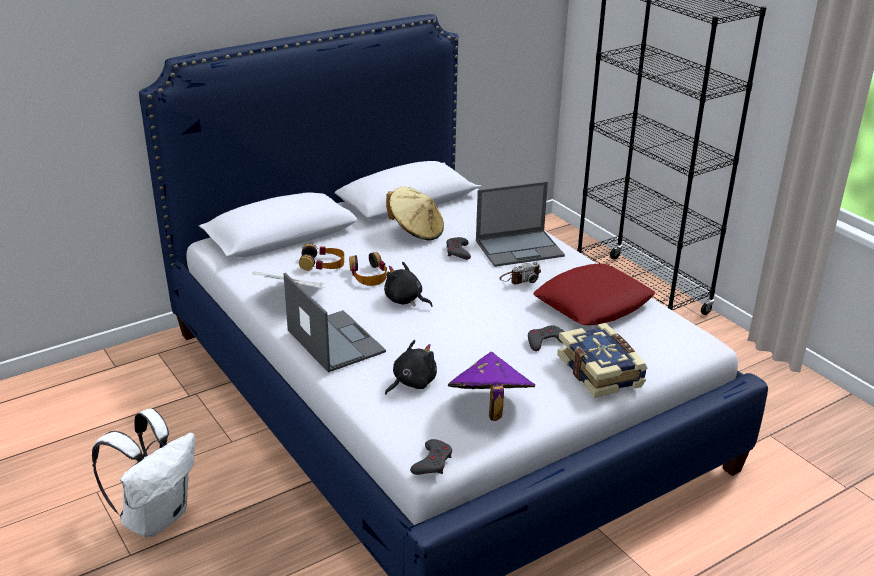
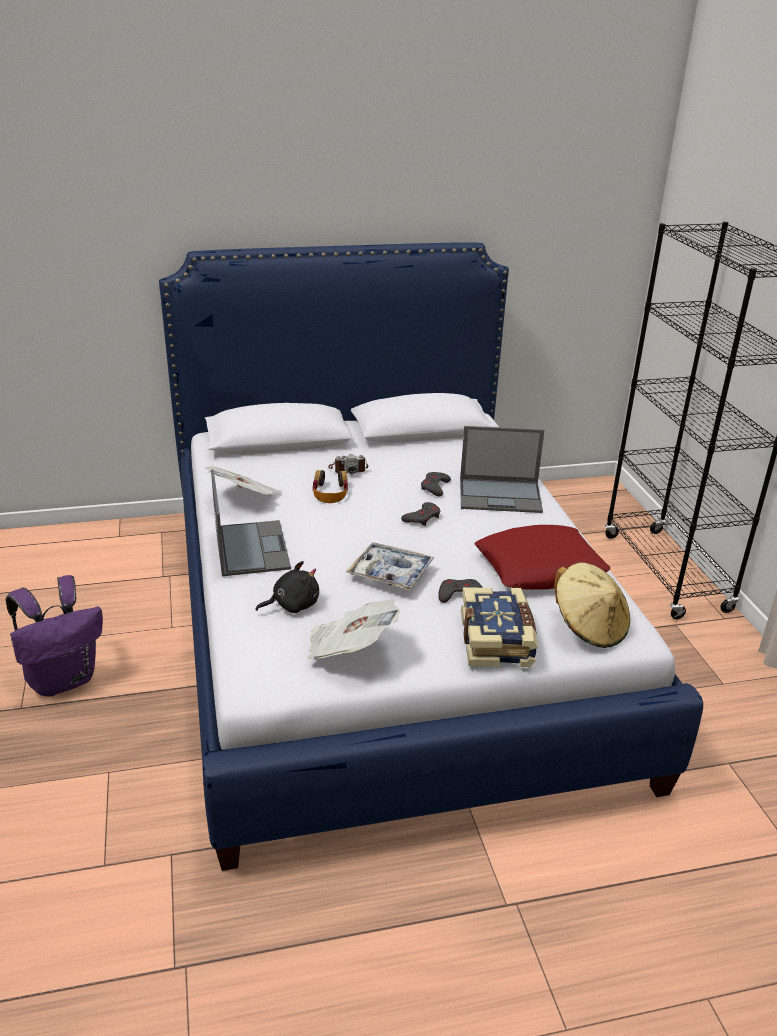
camera: 20 degrees right, 0 degrees up
white backpack [92,409,195,537] -> purple backpack [6,575,103,696]
headphones [299,244,344,271] -> none
black plush toy [384,262,432,307] -> none
beige hat [386,186,444,241] -> beige hat moved to [554,563,630,648]
grey game controller [410,439,452,475] -> grey game controller moved to [401,502,440,526]
purple hat [448,352,535,421] -> newspaper [308,599,400,659]
camera [500,262,541,285] -> camera moved to [328,454,368,474]
none -> tray [346,543,435,591]

